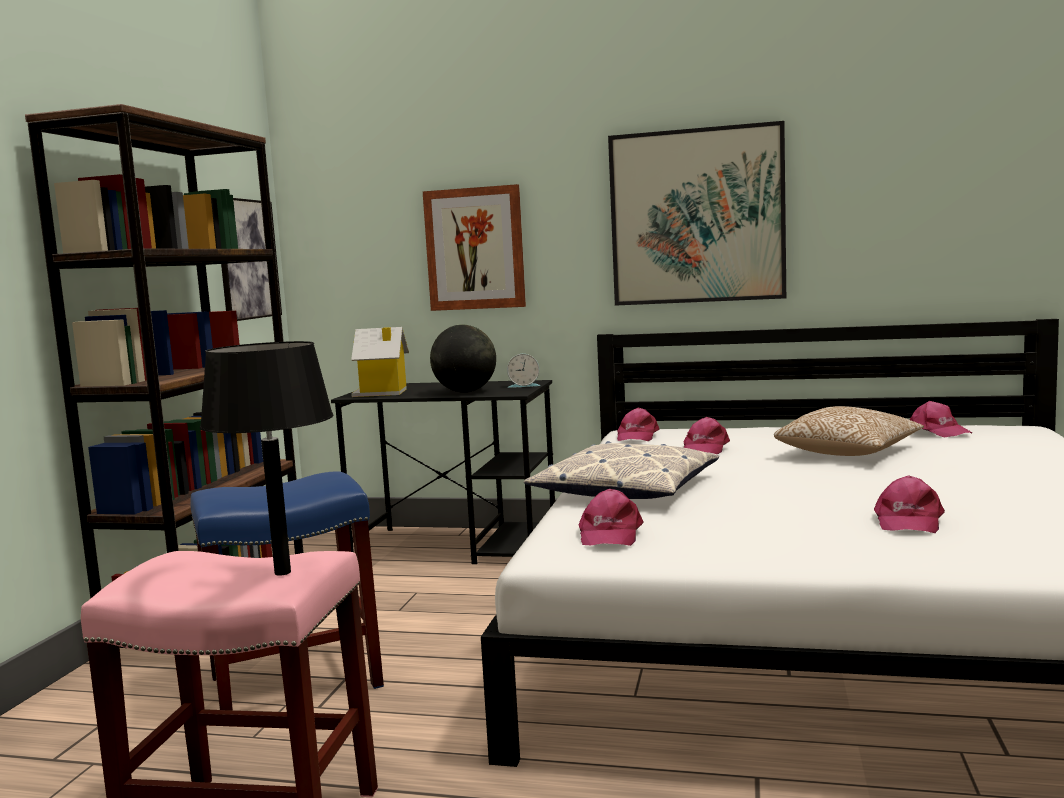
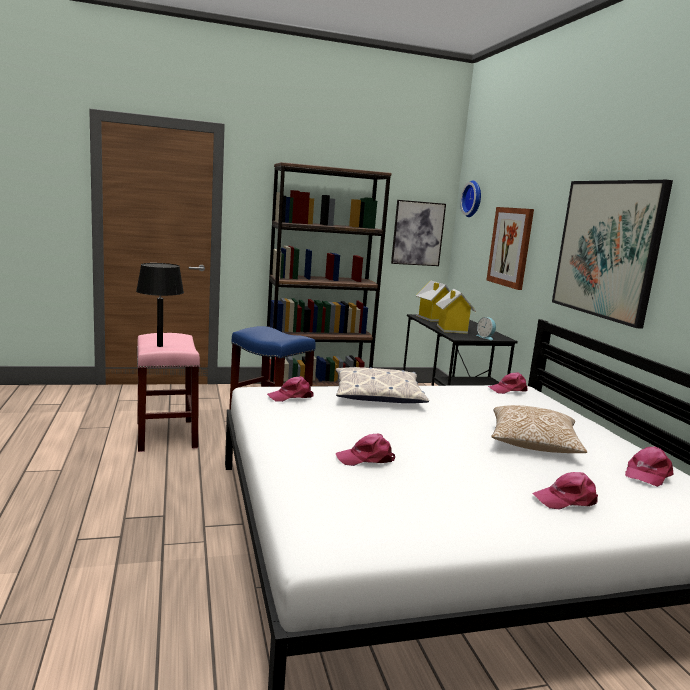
camera: 60 degrees right, 5 degrees up
globe [430,325,496,393] -> toy house [436,289,476,334]
pink cap [684,417,730,455] -> pink cap moved to [532,472,598,510]
none -> wall clock [460,180,481,217]

